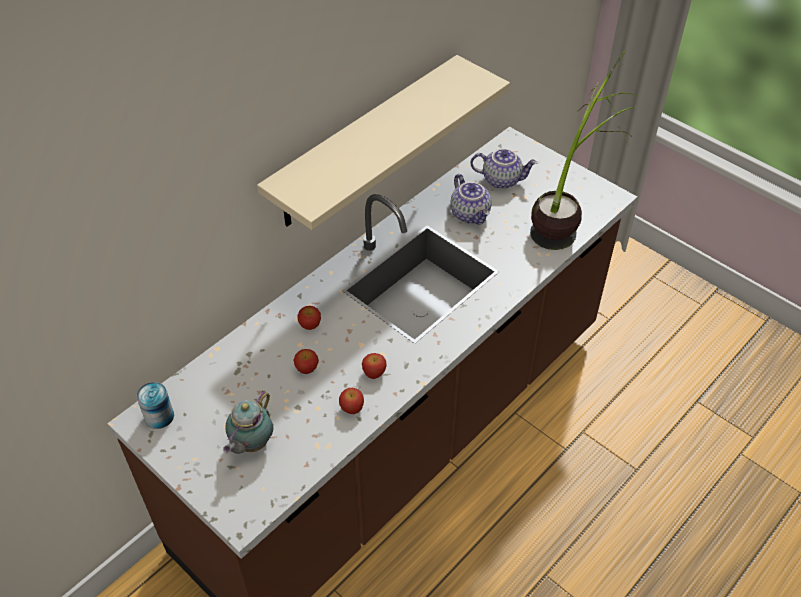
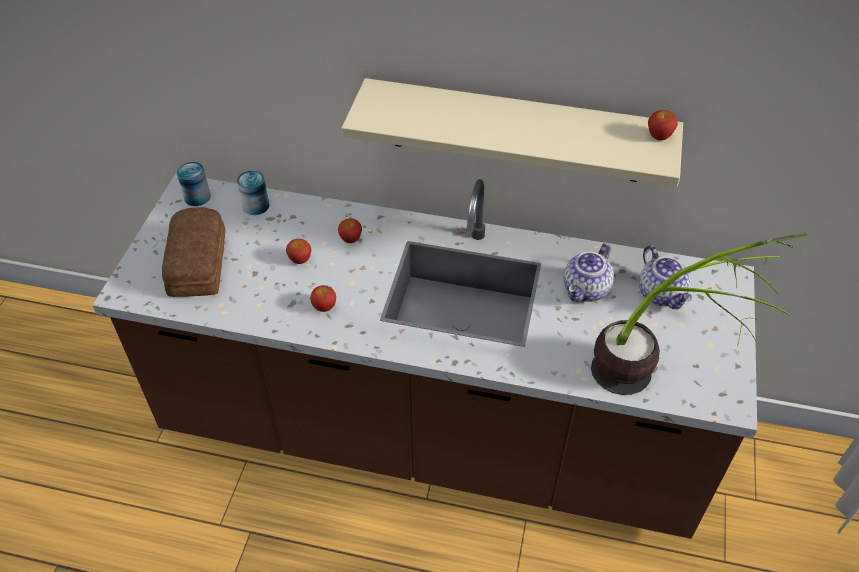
camera: 60 degrees right, 0 degrees up
teapot [223,390,273,454] -> bread [162,207,226,297]
apple [339,388,364,414] -> apple moved to [648,110,678,140]
none -> can [237,171,269,215]

